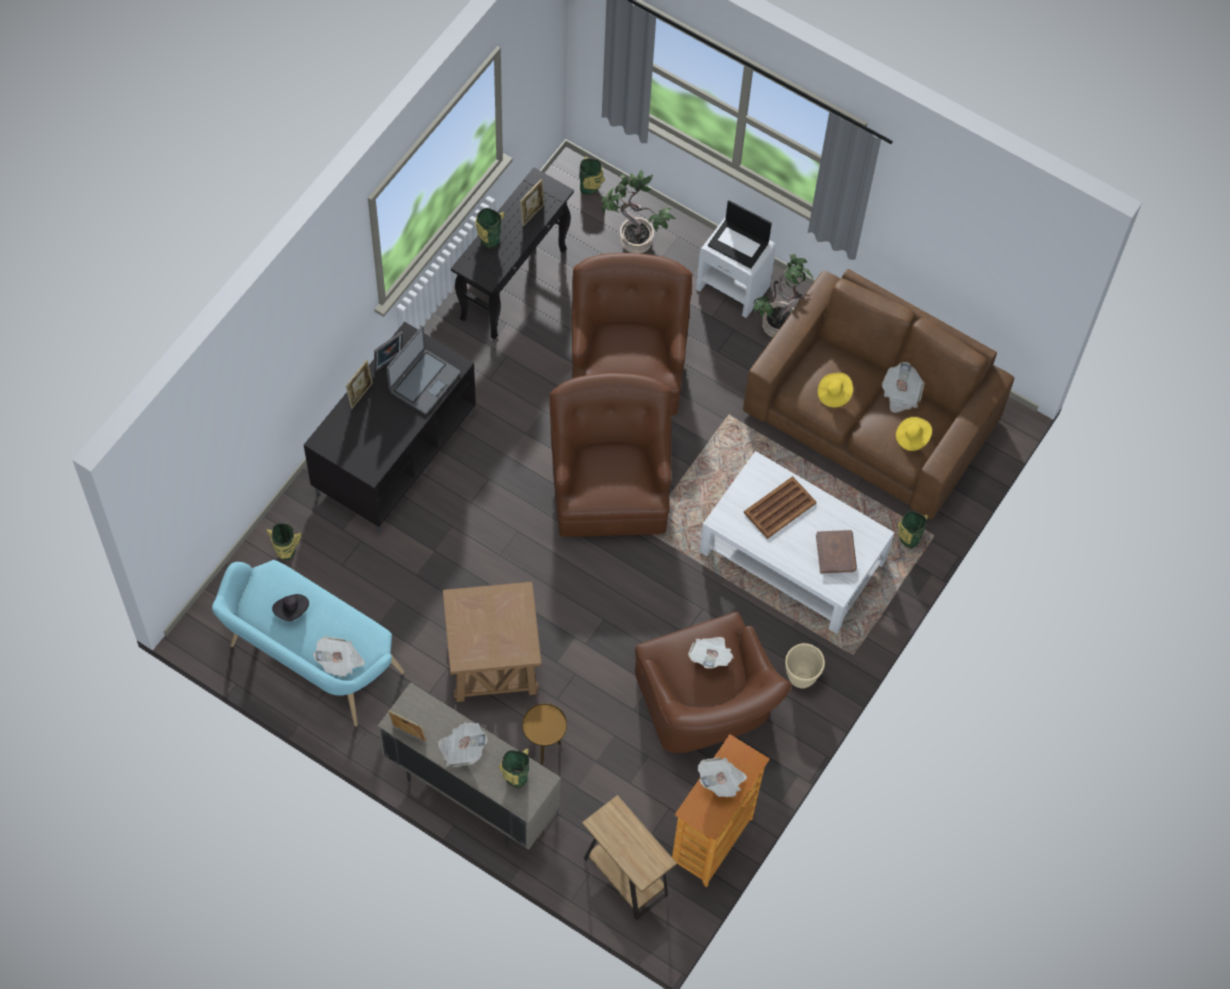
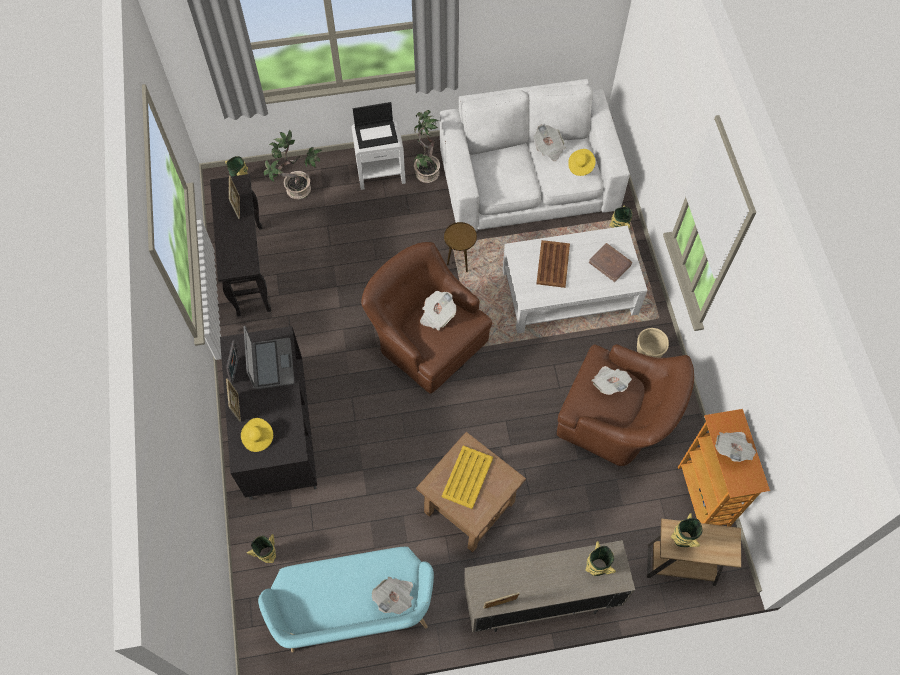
camera: 40 degrees left, 0 degrees up
black hat [272,594,309,621] -> none
newspaper [438,722,488,767] -> newspaper moved to [420,291,457,330]
vase [475,208,505,249] -> vase moved to [671,513,703,547]
brown side table [522,703,567,766] -> brown side table moved to [444,222,477,272]
brown armchair [572,253,692,415] -> none
brown sofa [743,269,1014,519] -> white sofa [440,79,630,231]
yellow hat [818,373,853,408] -> yellow hat moved to [241,418,273,452]
none -> yellow tray [442,446,493,509]

